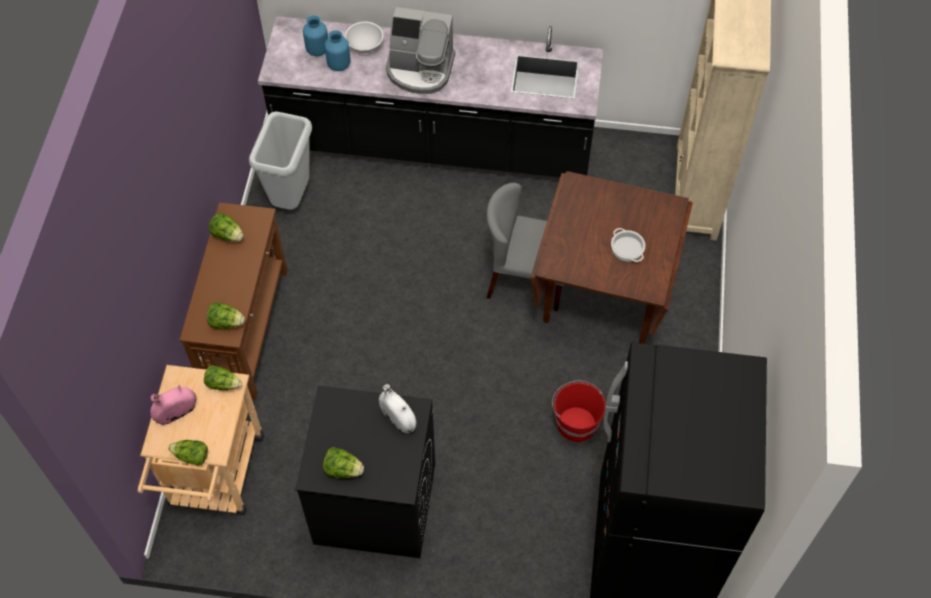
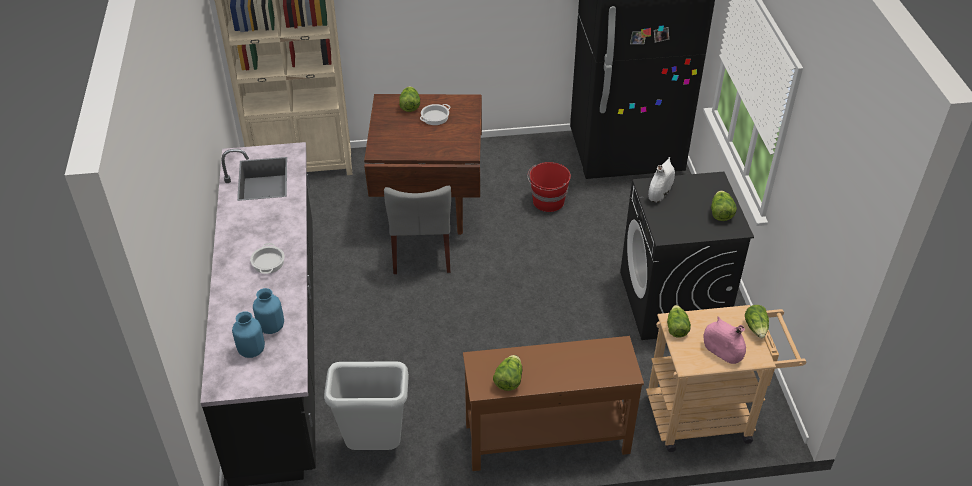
camera: 105 degrees left, 15 degrees down
lettuce [207,302,245,329] -> lettuce moved to [399,86,420,112]
white bowl [345,22,383,53] -> none
coffee machine [386,7,455,94] -> cooking pot [250,243,285,274]

